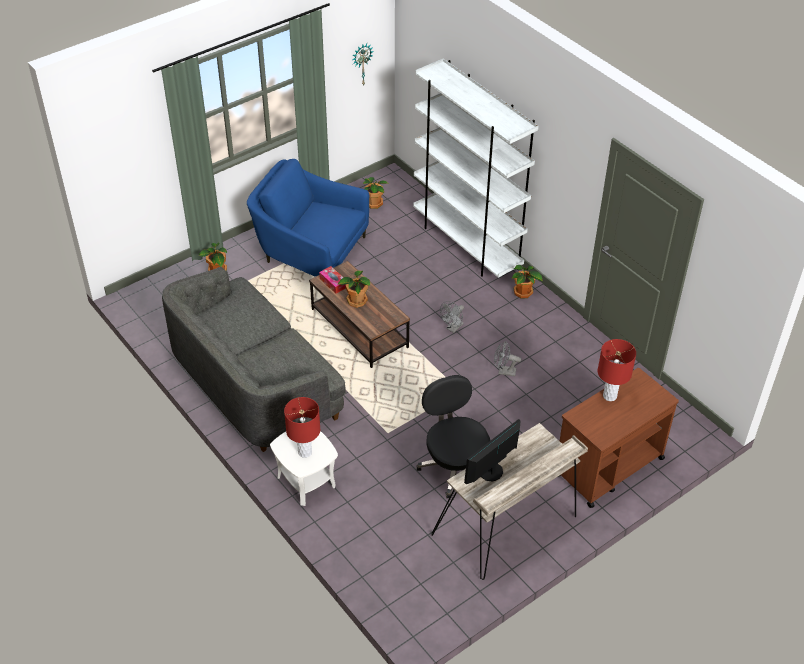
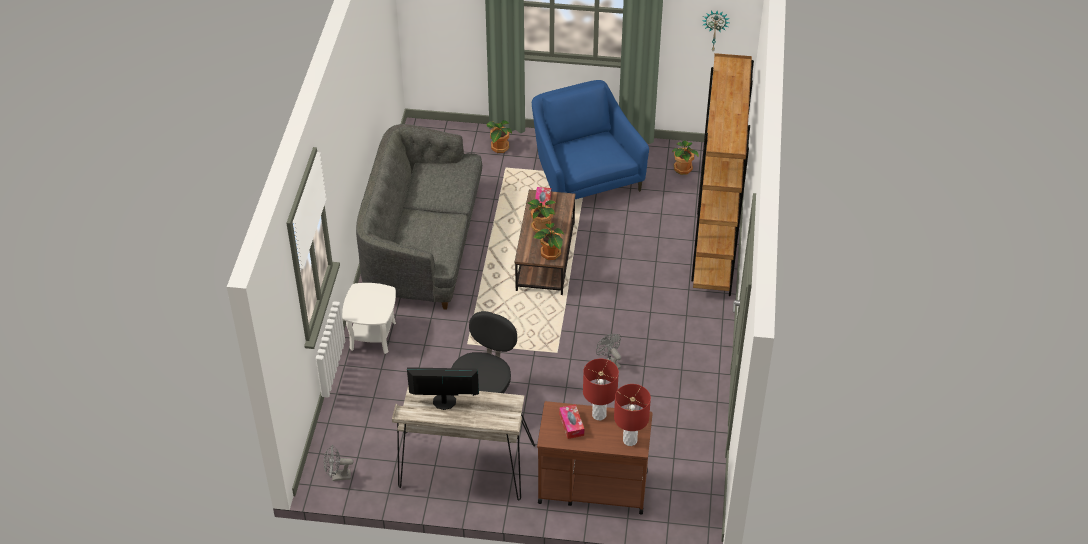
camera: 45 degrees right, 0 degrees up
red table lamp [284,397,320,458] -> red table lamp moved to [614,384,651,446]
white bookcase [413,59,539,278] -> brown bookcase [691,53,754,296]
grey fan [440,301,464,333] -> grey fan moved to [324,445,354,481]
potted plant [511,265,543,299] -> potted plant moved to [534,223,564,260]
none -> tissue box [559,404,584,439]

